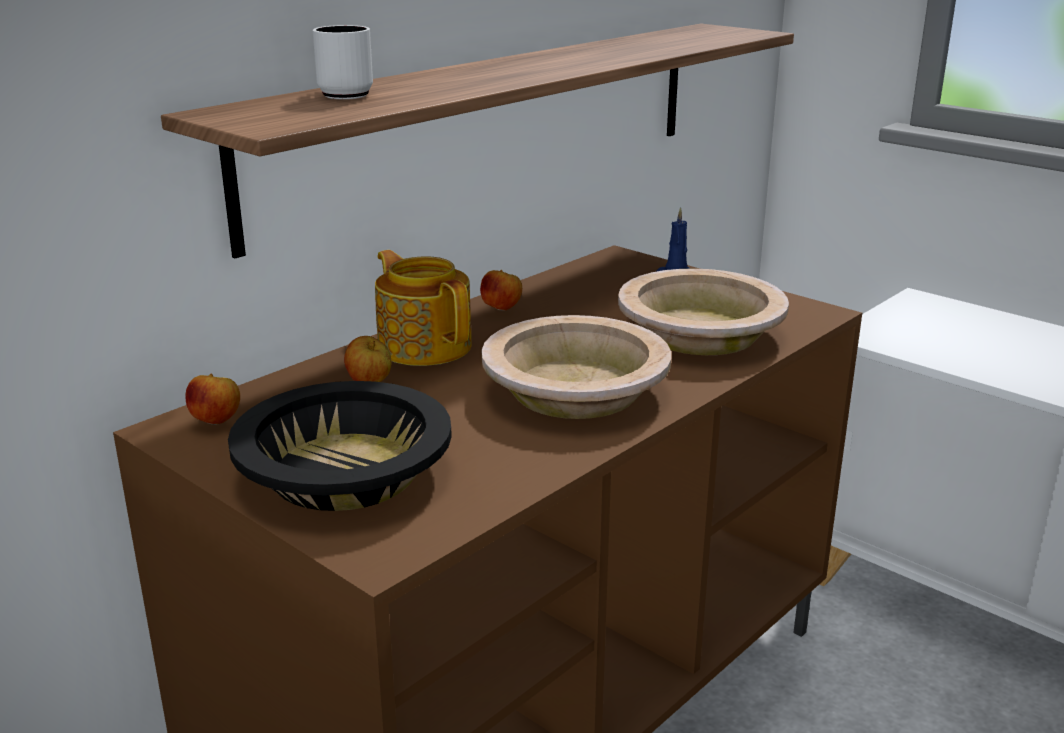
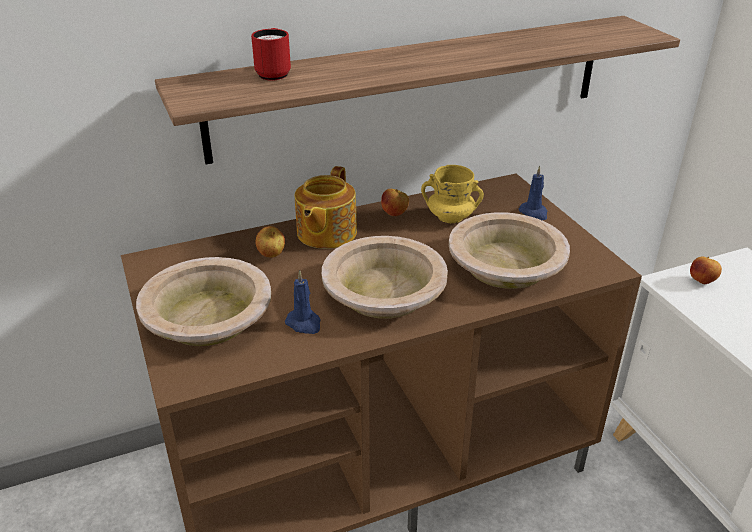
camera: 25 degrees right, 10 degrees up
apple [185,373,240,425] -> apple moved to [690,257,722,284]
black bowl [228,381,452,511] -> beige bowl [136,257,271,346]
white mug [313,25,373,99] -> red mug [251,28,291,81]
teapot [375,250,472,366] -> teapot turned 150 degrees counterclockwise [295,166,357,249]
none -> blue candle [285,270,321,334]
none -> yellow mug [421,165,484,223]

